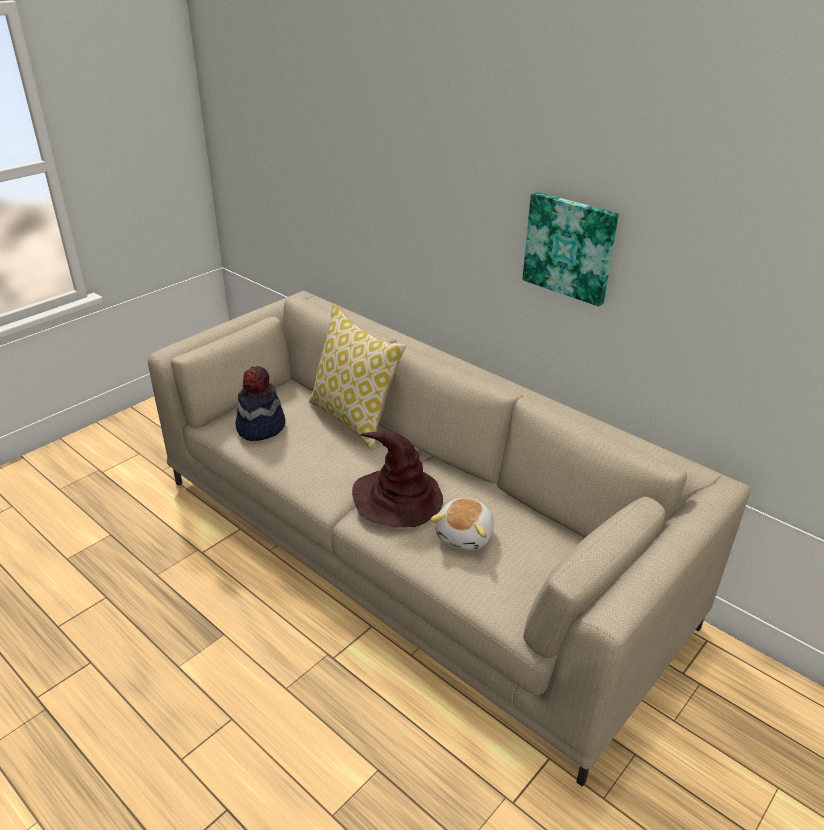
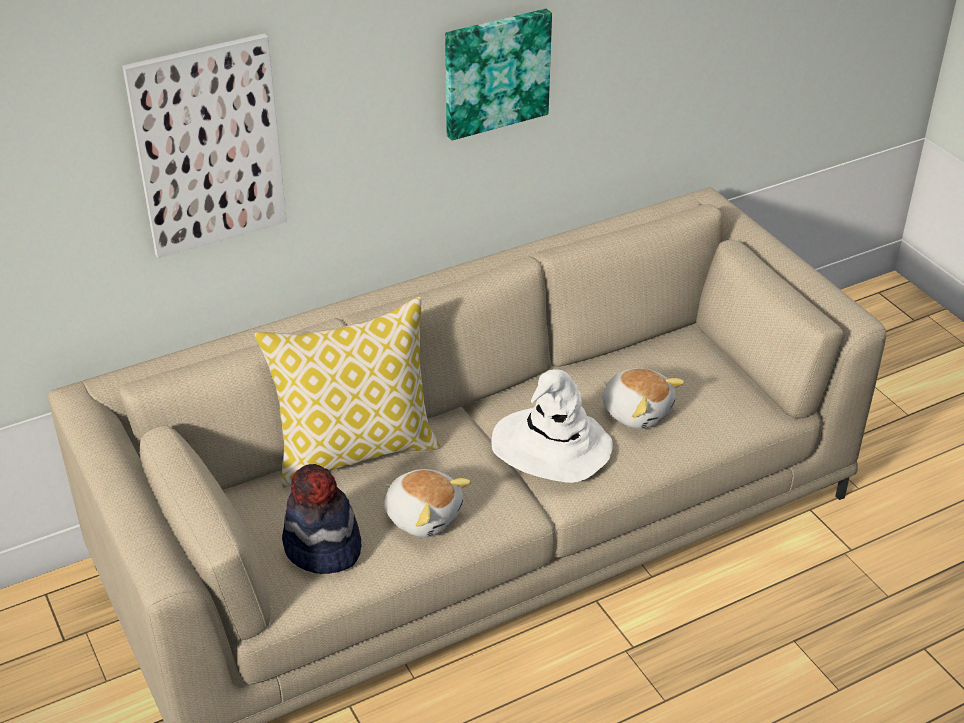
camera: 70 degrees left, 5 degrees up
brown hat [352,430,443,527] -> white hat [492,369,613,483]
none -> picture [122,33,287,258]
none -> plush toy [384,469,471,537]

